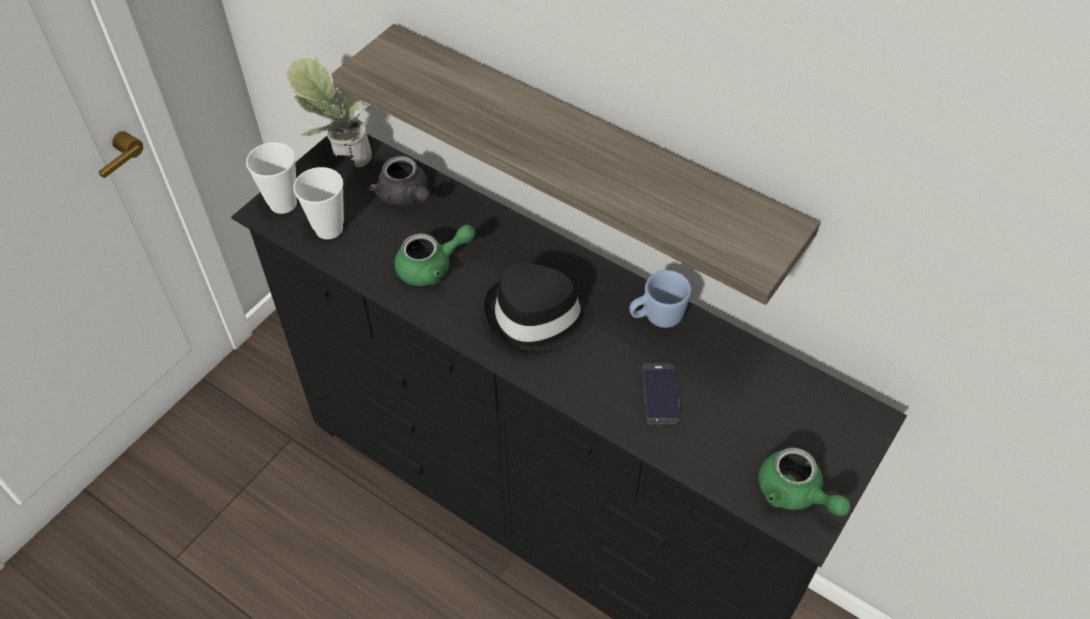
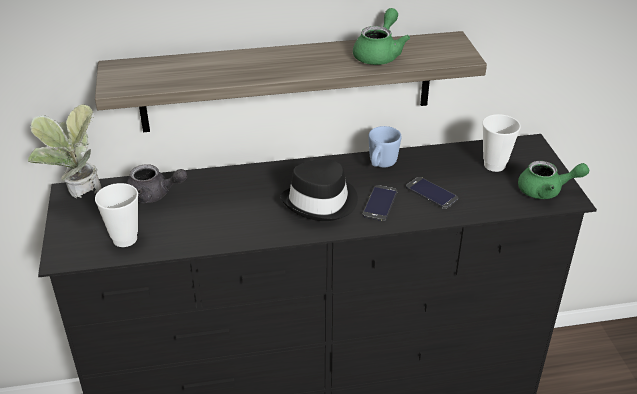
camera: 45 degrees left, 15 degrees down
cup [246,142,297,214] -> cup moved to [482,114,521,172]
green teapot [395,224,475,286] -> green teapot moved to [353,8,410,65]
none -> phone [363,185,397,221]

